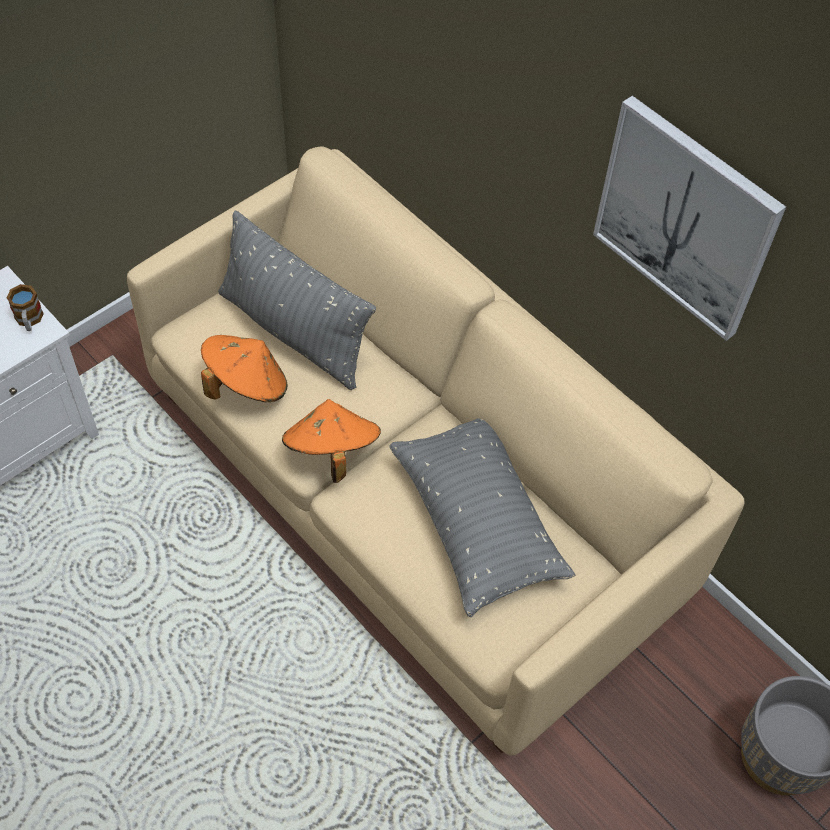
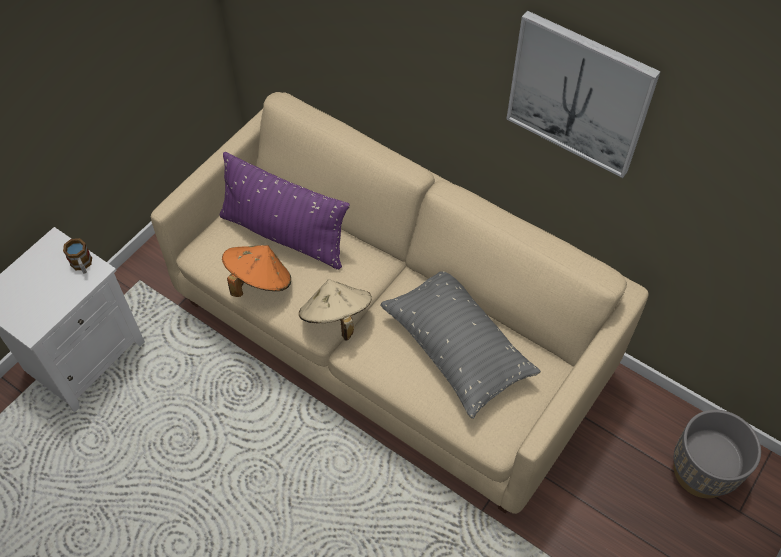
camera: 10 degrees left, 0 degrees up
grey pillow [218,211,376,390] -> purple pillow [219,152,350,270]
orange hat [282,399,381,483] -> beige hat [299,279,372,341]

